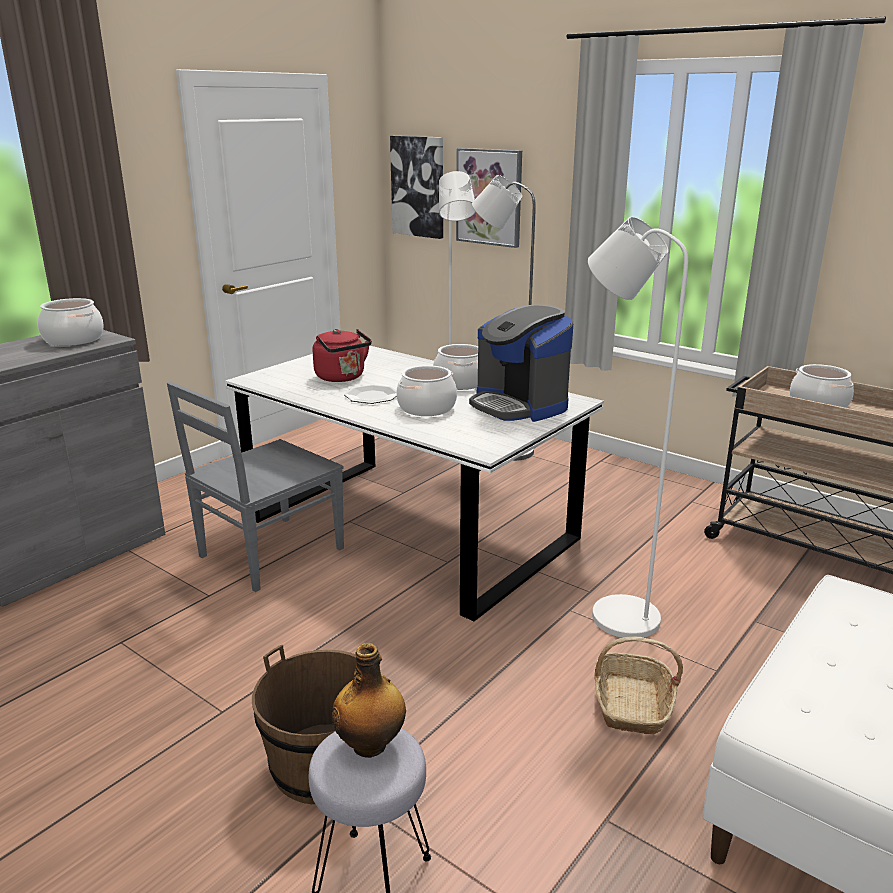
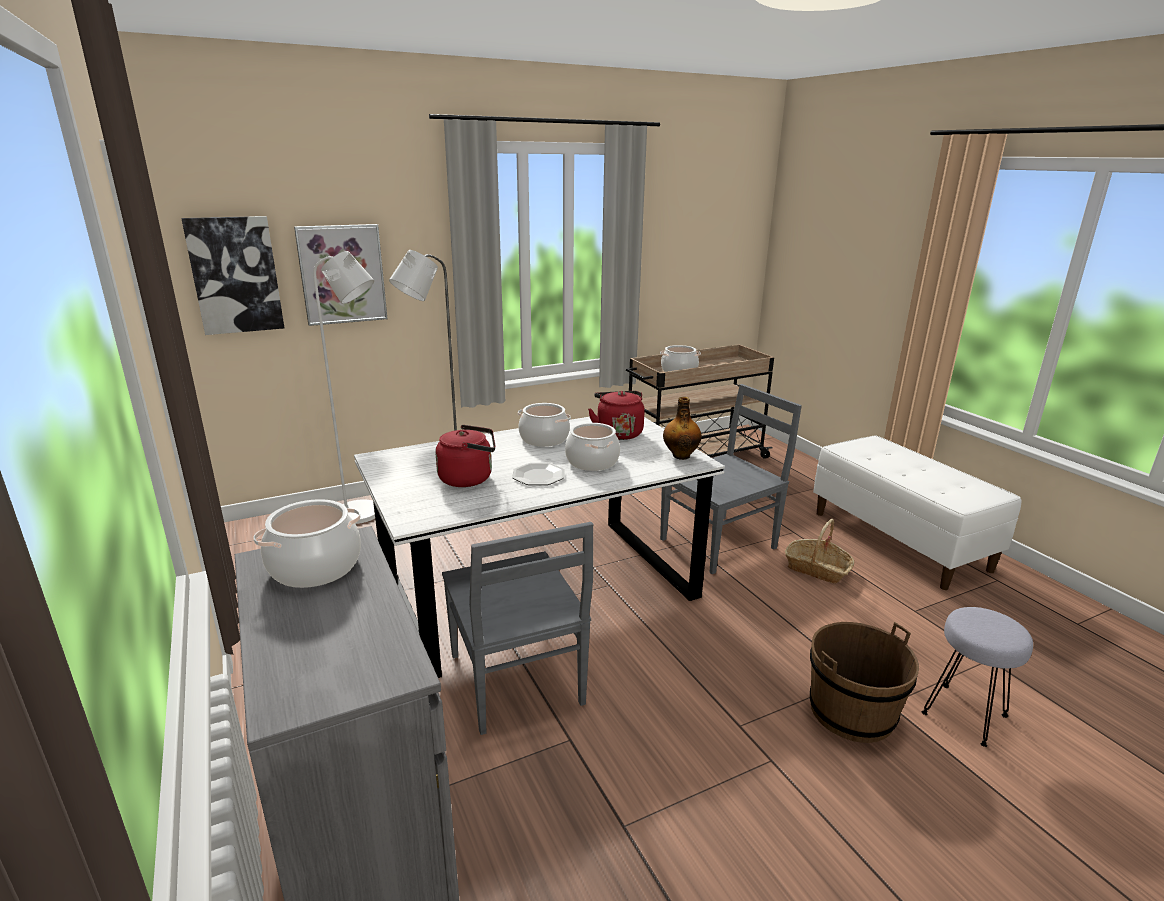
camera: 65 degrees left, 0 degrees up
bottle [331,643,406,758] -> bottle moved to [663,397,702,460]
coffee machine [469,305,573,422] -> red kettle [588,391,645,440]
white floor lamp [588,217,688,638] -> grey chair [660,384,802,574]

